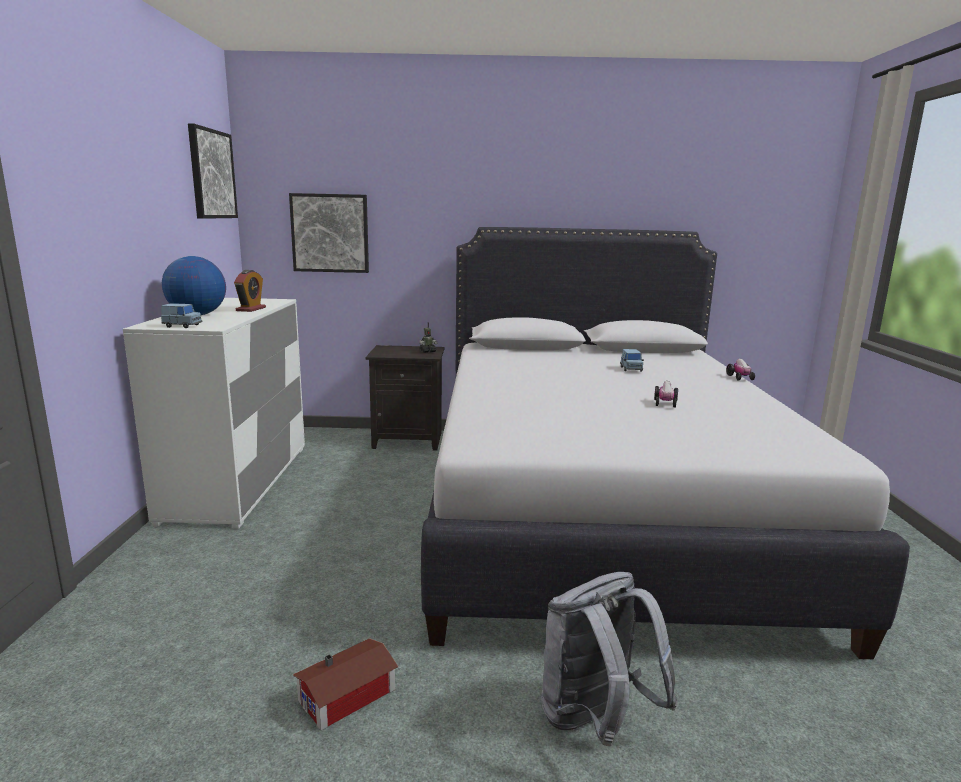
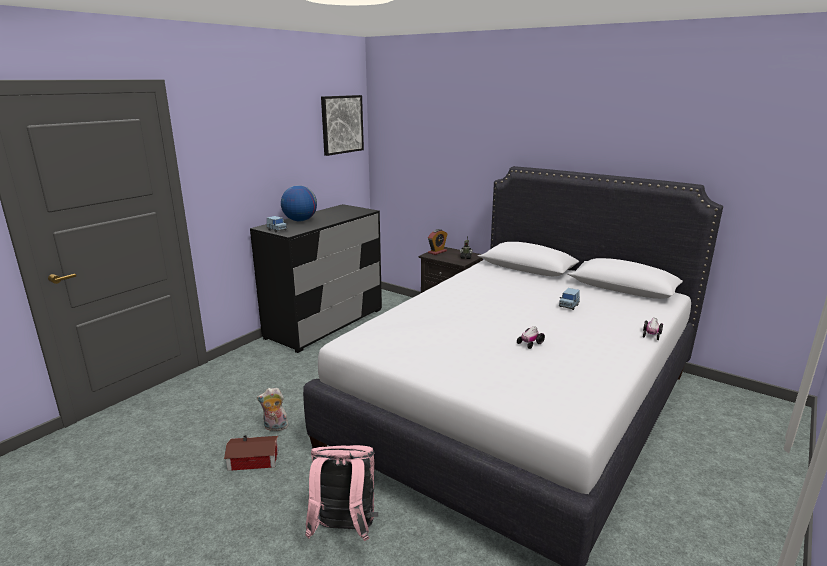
camera: 35 degrees right, 5 degrees up
white dresser [123,298,305,529] -> black dresser [250,204,382,353]
alarm clock [234,270,266,312] -> alarm clock moved to [428,229,447,255]
picture [289,193,369,273] -> none
grey backpack [541,572,678,746] -> pink backpack [305,445,378,541]
none -> plush toy [257,387,290,431]

